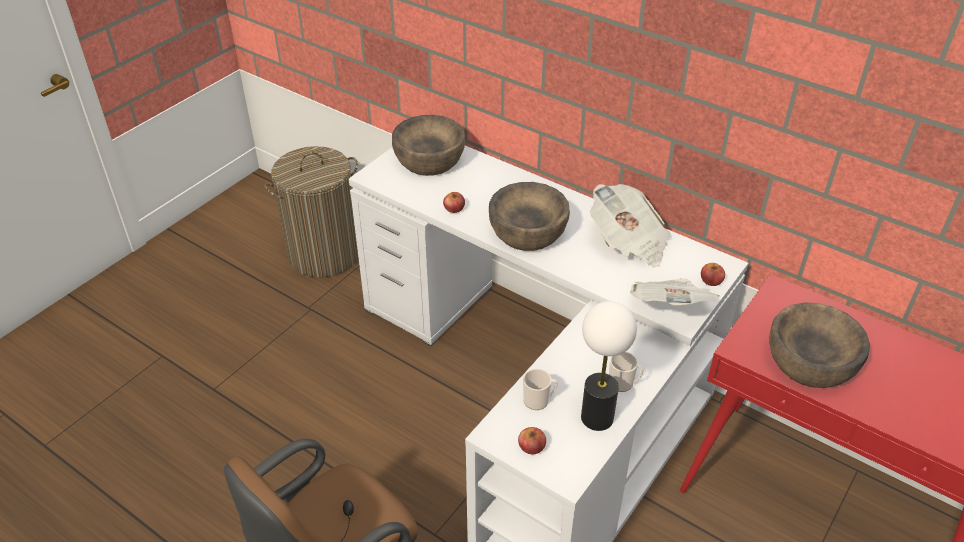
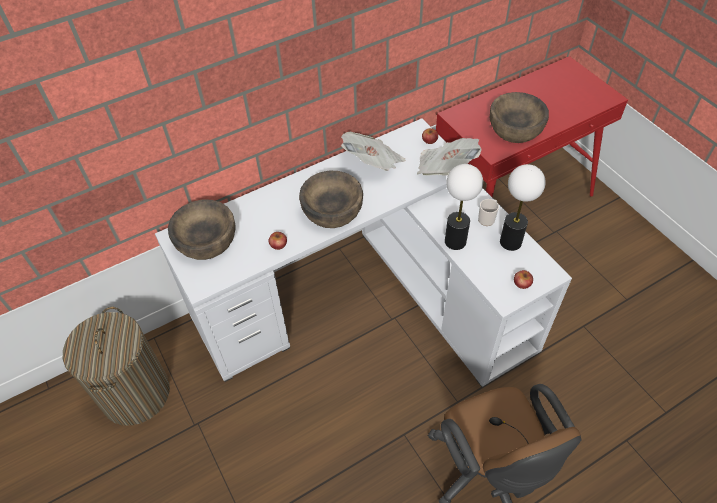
camera: 65 degrees left, 10 degrees up
mug [523,369,558,410] -> none
none -> table lamp [445,164,483,250]

